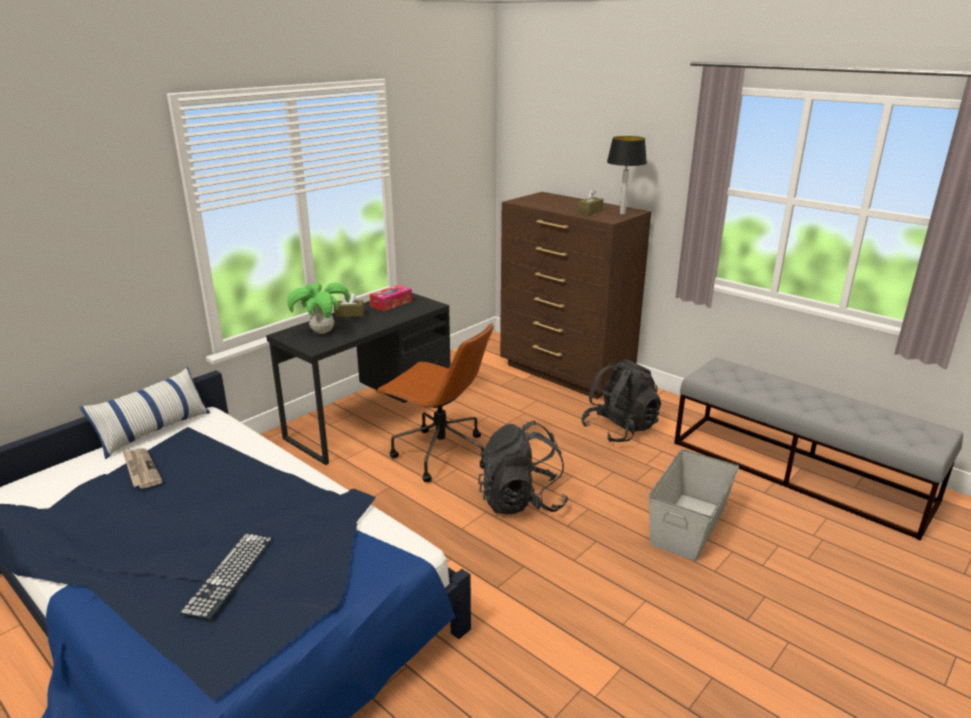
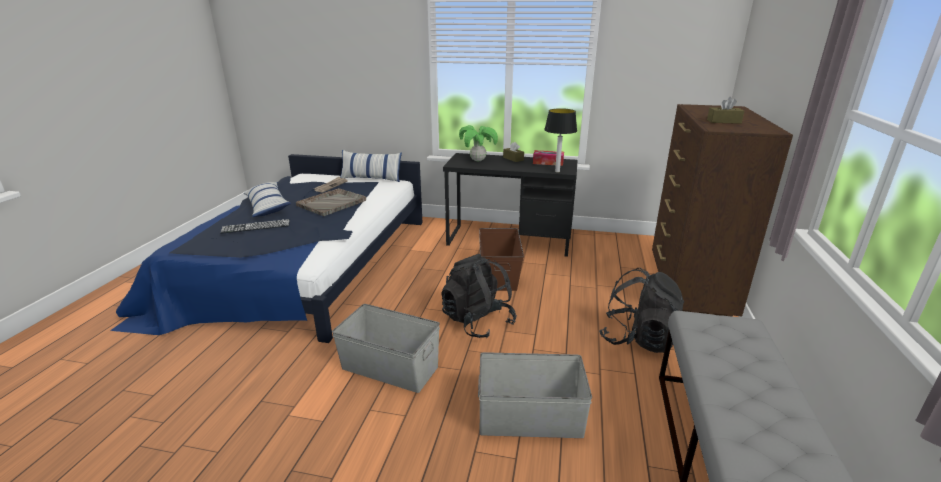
camera: 60 degrees right, 0 degrees up
brown office chair [376,323,494,482] -> brown storage box [479,228,524,291]
table lamp [607,136,647,215] -> table lamp moved to [544,108,577,172]
none -> pillow [244,182,291,217]
none -> grey tray [296,188,366,216]
none -> grey storage box [332,304,440,393]

